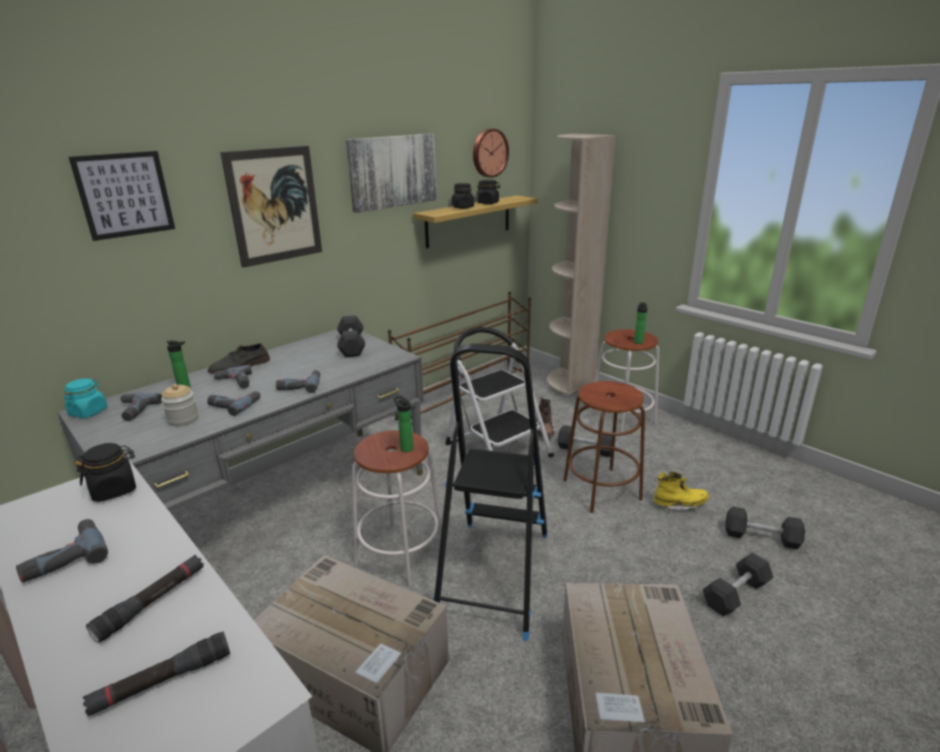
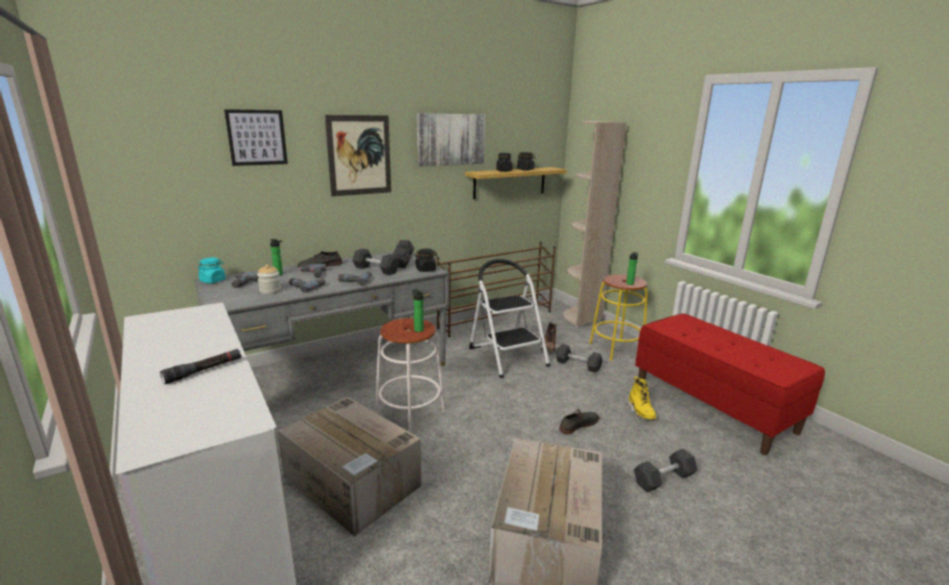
camera: 10 degrees right, 5 degrees down
power drill [16,519,108,582] -> none
black jar [75,443,136,502] -> black jar moved to [415,249,438,272]
black flashlight [83,631,230,716] -> none
black step ladder [433,343,548,641] -> none
wall clock [473,129,509,178] -> none
brown stool [563,381,645,513] -> none
white stool [589,329,659,437] -> yellow stool [589,275,648,361]
yellow boot [654,471,709,513] -> yellow boot turned 75 degrees clockwise [626,376,657,419]
grey dumbbell [725,506,805,549] -> grey dumbbell moved to [352,248,399,275]
none -> grey shoe [559,409,599,434]
none -> red bench [635,313,825,455]

